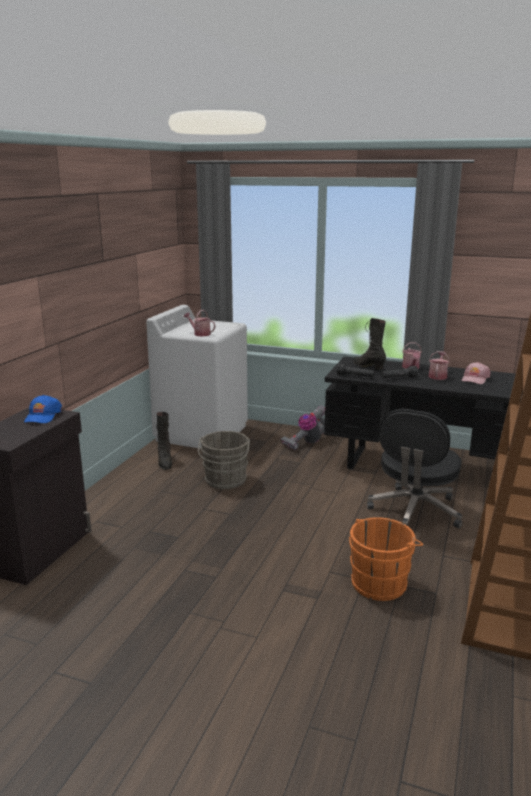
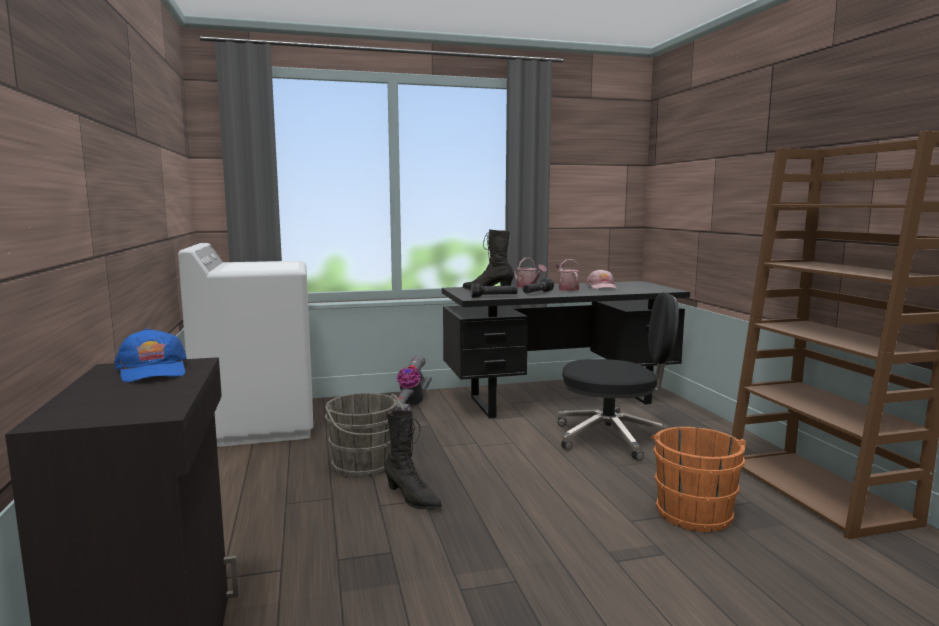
camera: 35 degrees left, 10 degrees down
black boot [156,412,173,470] -> black boot moved to [384,410,442,510]
watering can [184,310,216,336] -> none
black office chair [367,409,463,529] -> black office chair turned 75 degrees counterclockwise [558,292,679,461]

